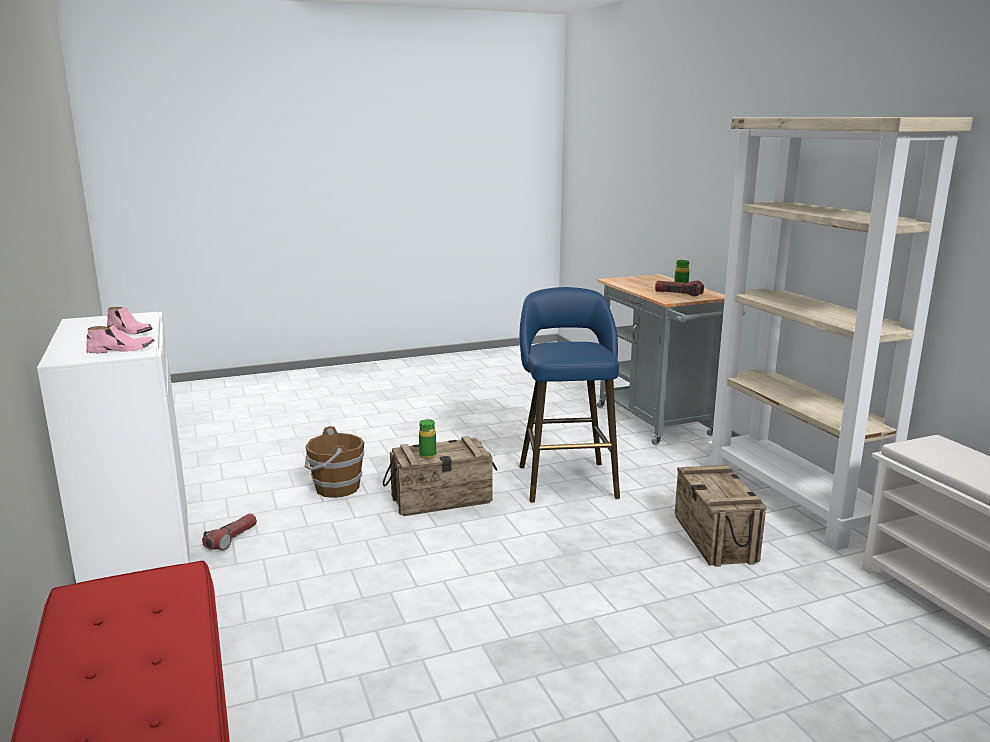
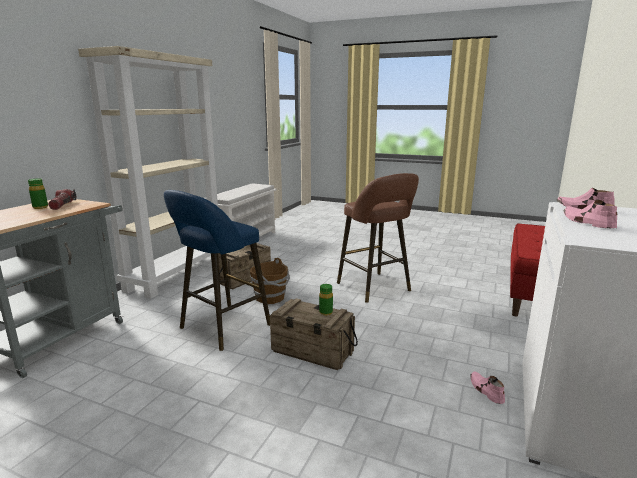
camera: 135 degrees left, 0 degrees up
flashlight [202,513,257,551] -> pink shoe [470,372,505,404]
brown bucket [305,426,365,498] -> brown bucket moved to [250,258,290,304]
none -> brown stool [337,173,419,303]

